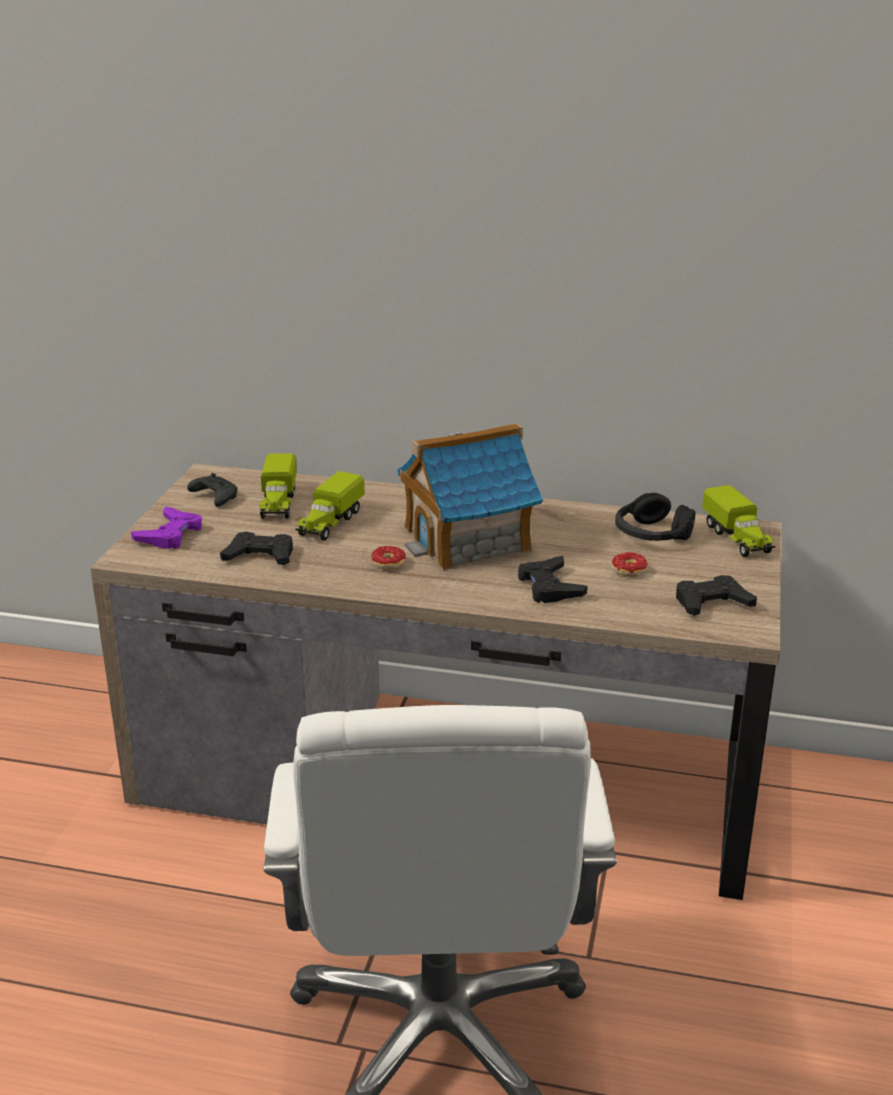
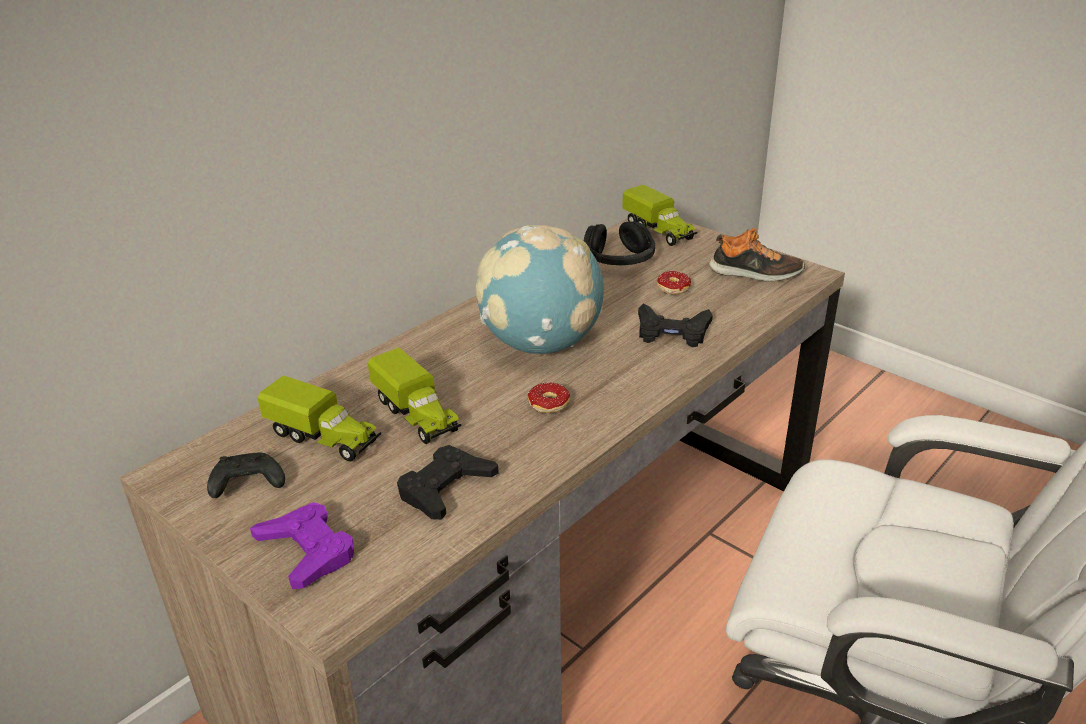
camera: 60 degrees left, 5 degrees up
toy house [397,423,543,571] -> globe [476,225,604,354]
black game controller [676,575,757,616] -> shoe [709,228,805,282]
toy truck [702,485,776,557] -> toy truck turned 45 degrees clockwise [622,185,698,246]

